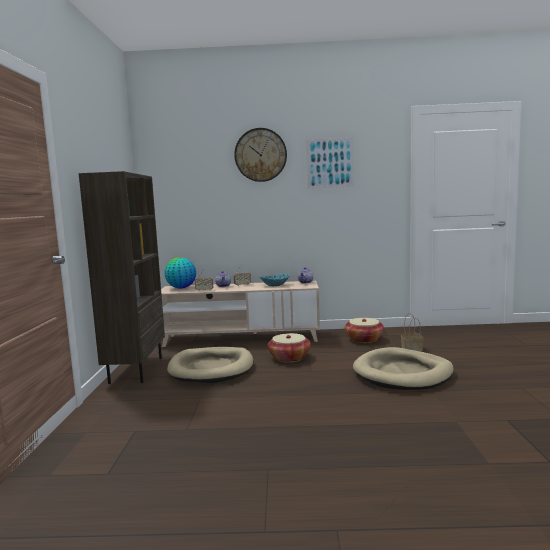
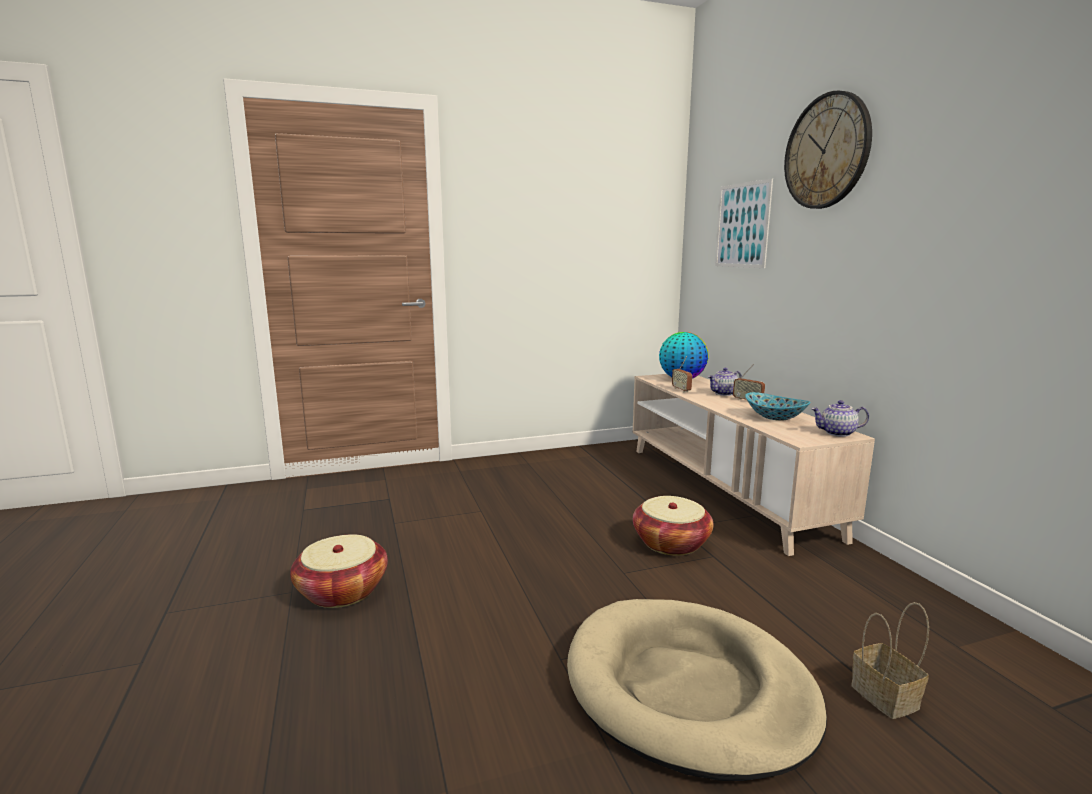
camera: 70 degrees right, 5 degrees up
brown bookcase [79,171,165,384] -> none
beige dog bed [167,347,253,383] -> none
picture [306,138,354,189] -> picture moved to [715,178,773,268]
basket [345,318,384,343] -> basket moved to [290,534,388,608]

